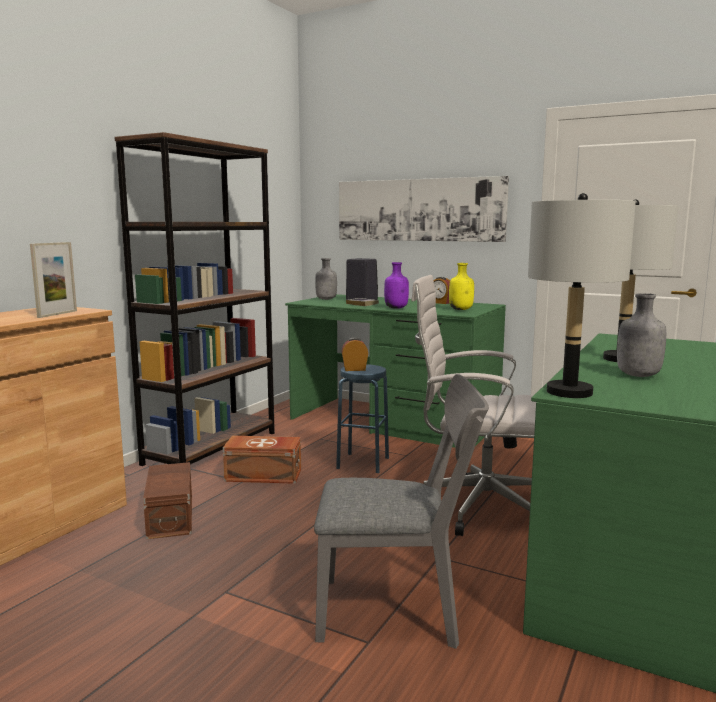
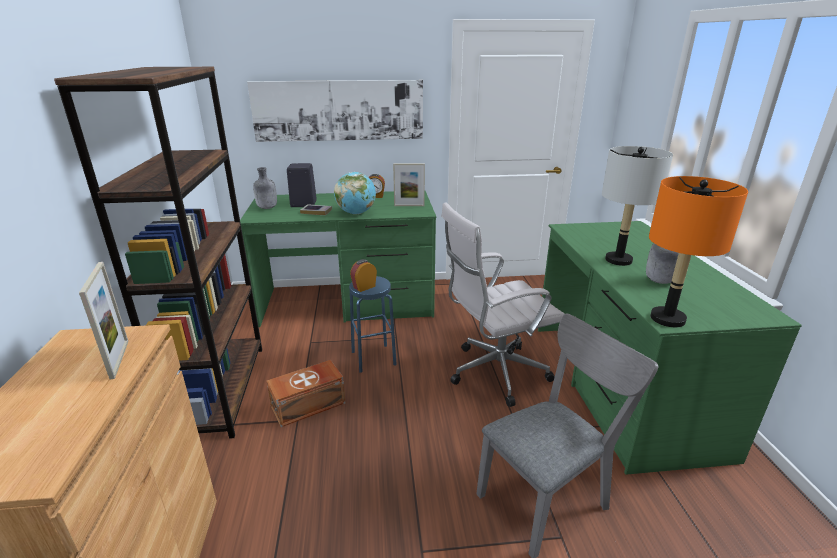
camera: 35 degrees left, 15 degrees up
brown storage box [143,462,192,539] -> none
purple bottle [384,262,409,309] -> globe [334,172,376,214]
yellow bottle [449,263,474,310] -> picture frame [393,164,425,206]
grey table lamp [528,193,636,398] -> orange table lamp [649,176,748,327]

